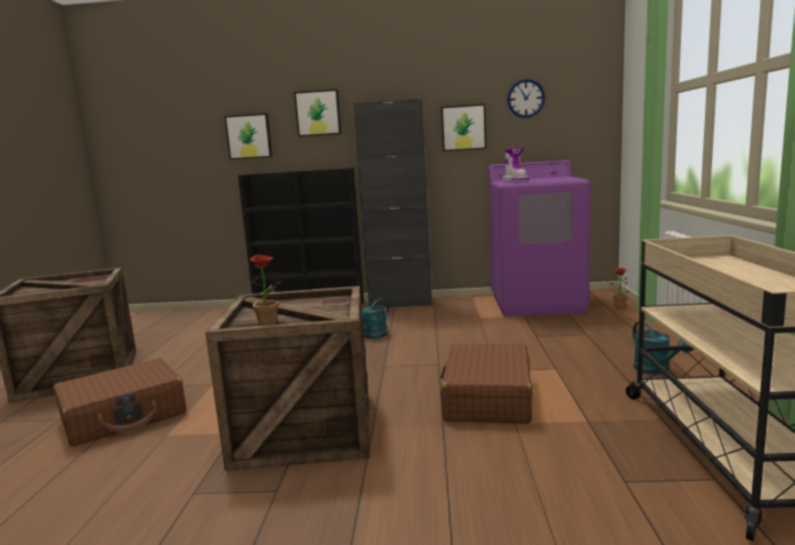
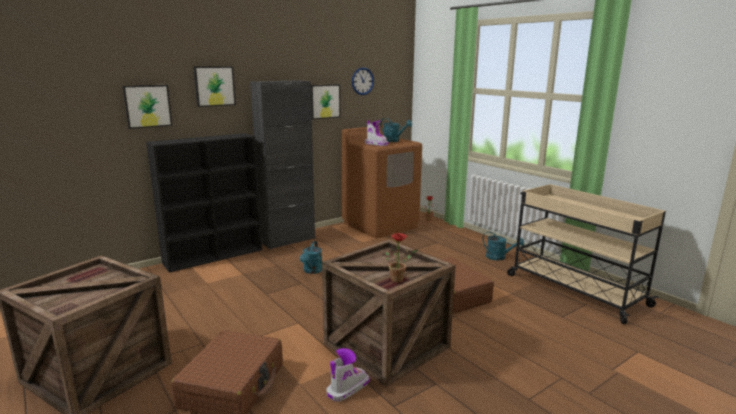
camera: 40 degrees left, 5 degrees up
purple washing machine [488,160,591,317] -> brown washing machine [342,125,422,238]
none -> boot [326,348,370,402]
none -> turquoise watering can [380,118,412,142]

